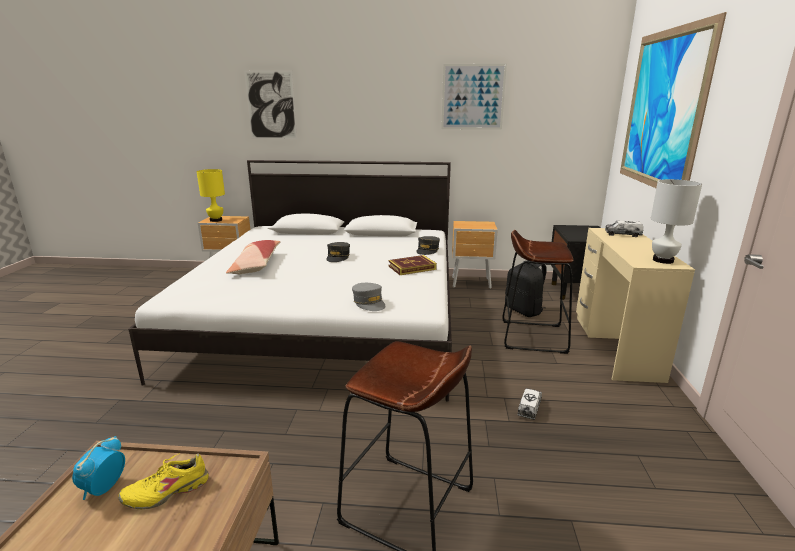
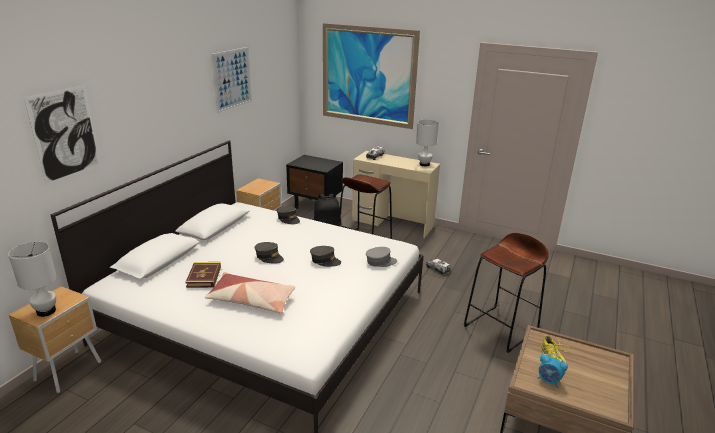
camera: 70 degrees left, 5 degrees up
yellow table lamp [197,169,225,222] -> white table lamp [8,242,57,317]
book [388,255,437,275] -> book moved to [186,262,221,288]
none -> grey cap [310,246,341,267]

